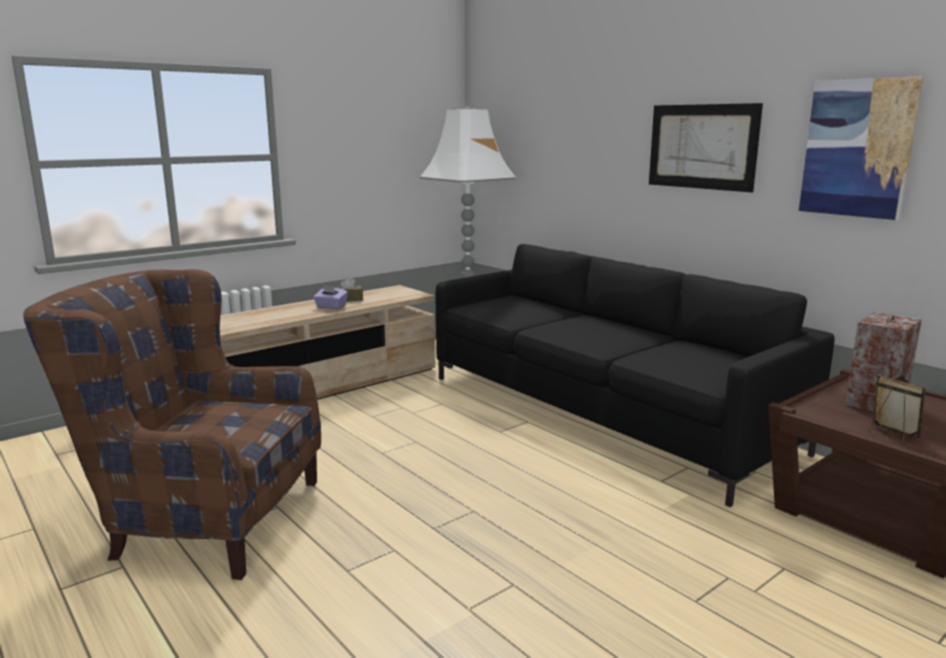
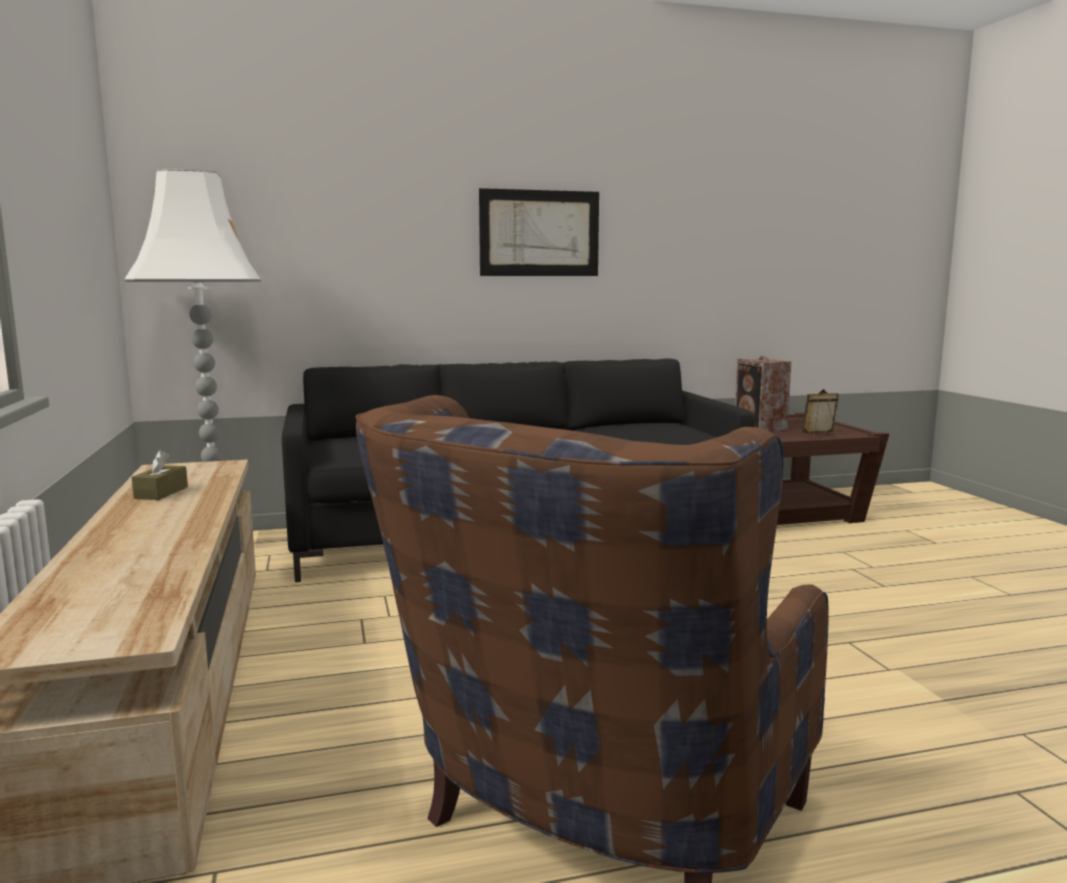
camera: 65 degrees left, 5 degrees down
purple tissue box [313,285,348,310] -> none
picture [799,76,924,220] -> none

